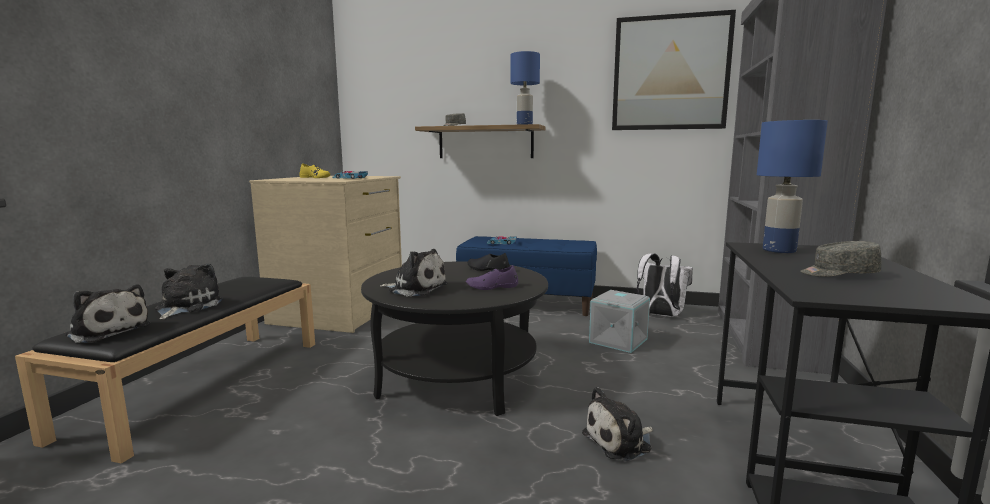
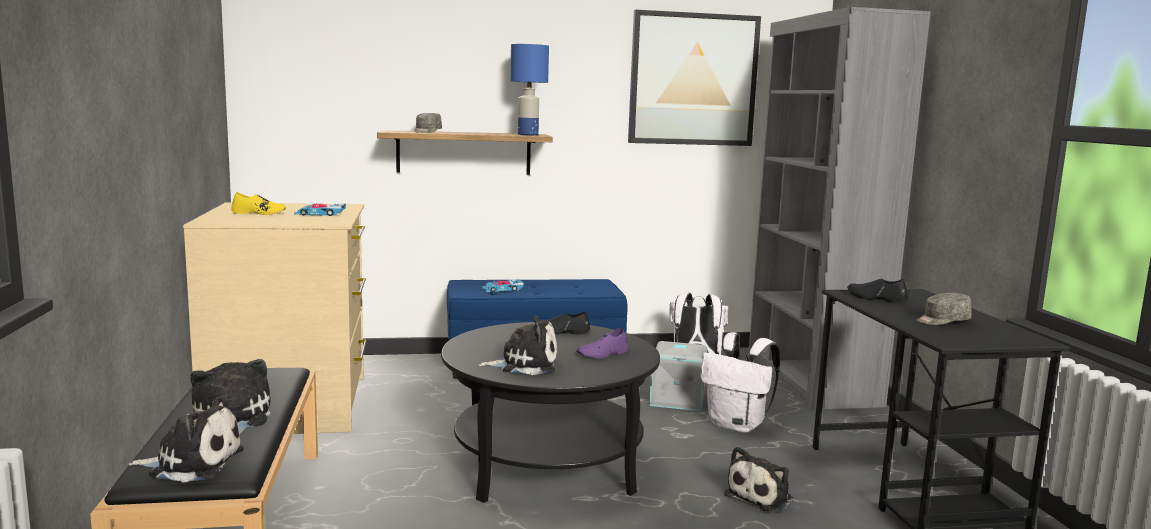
camera: 25 degrees left, 0 degrees up
blue table lamp [757,120,828,253] -> black shoe [847,279,908,303]
none -> white backpack [700,332,780,433]

